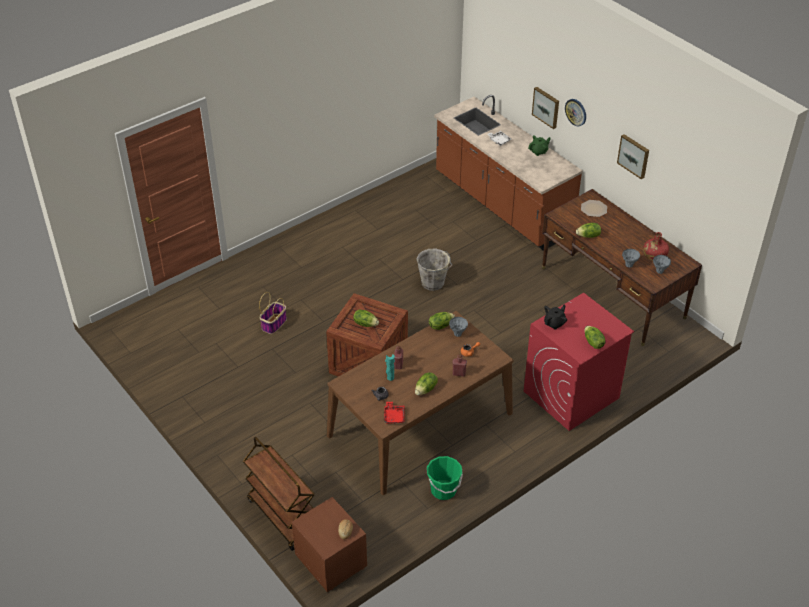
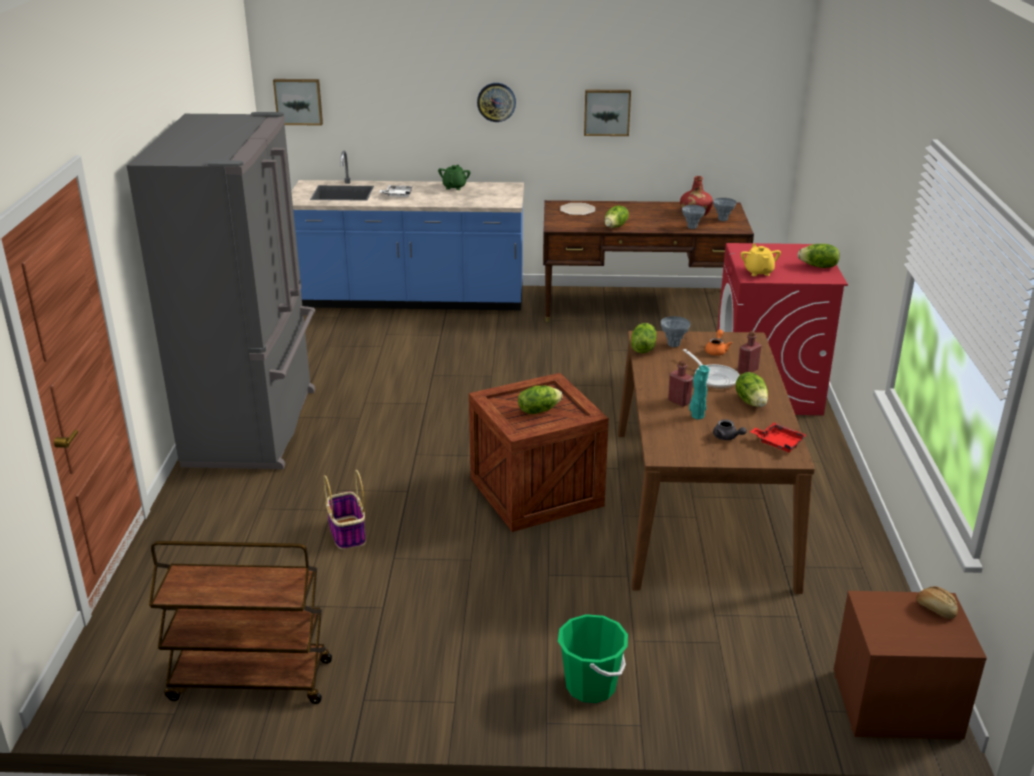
camera: 50 degrees left, 15 degrees down
brown cart [243,437,315,551] -> brown cart moved to [149,541,332,704]
grey bucket [417,249,453,291] -> none
green bucket [427,456,463,500] -> green bucket moved to [558,614,628,703]
brown counter [434,95,583,251] -> blue counter [291,151,524,310]
picture [532,87,559,129] -> picture moved to [273,79,323,126]
black teapot [544,305,567,330] -> yellow teapot [741,244,781,276]
none -> grey fridge [127,112,315,469]
none -> frying pan [683,349,740,389]

